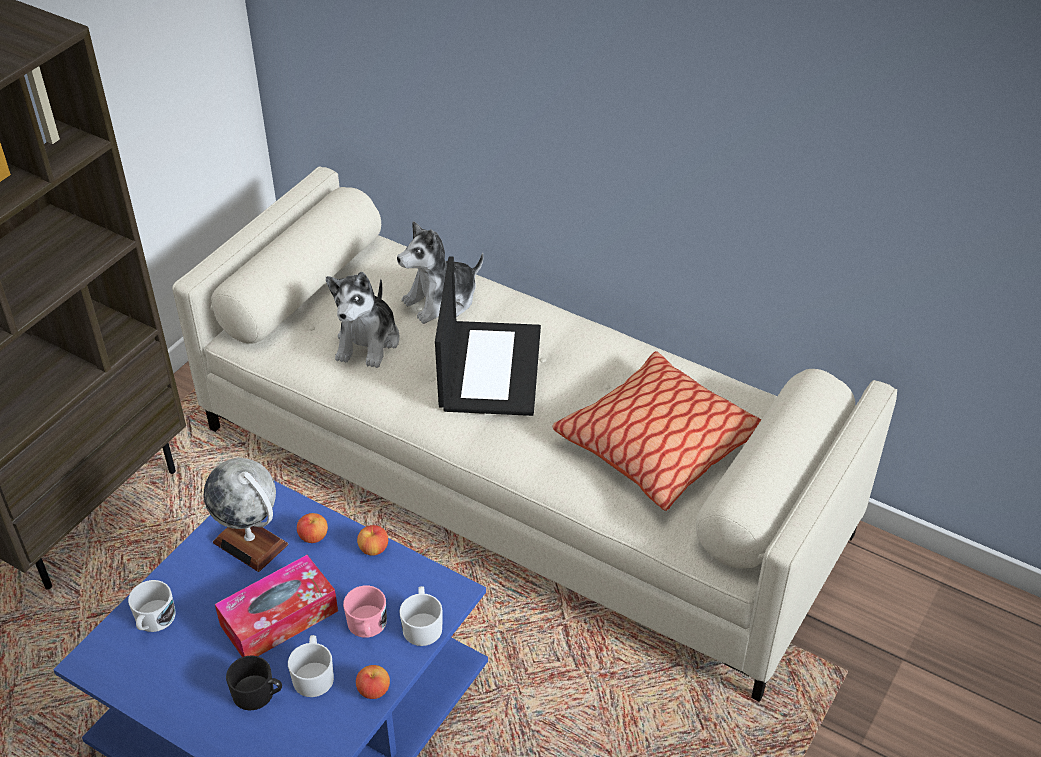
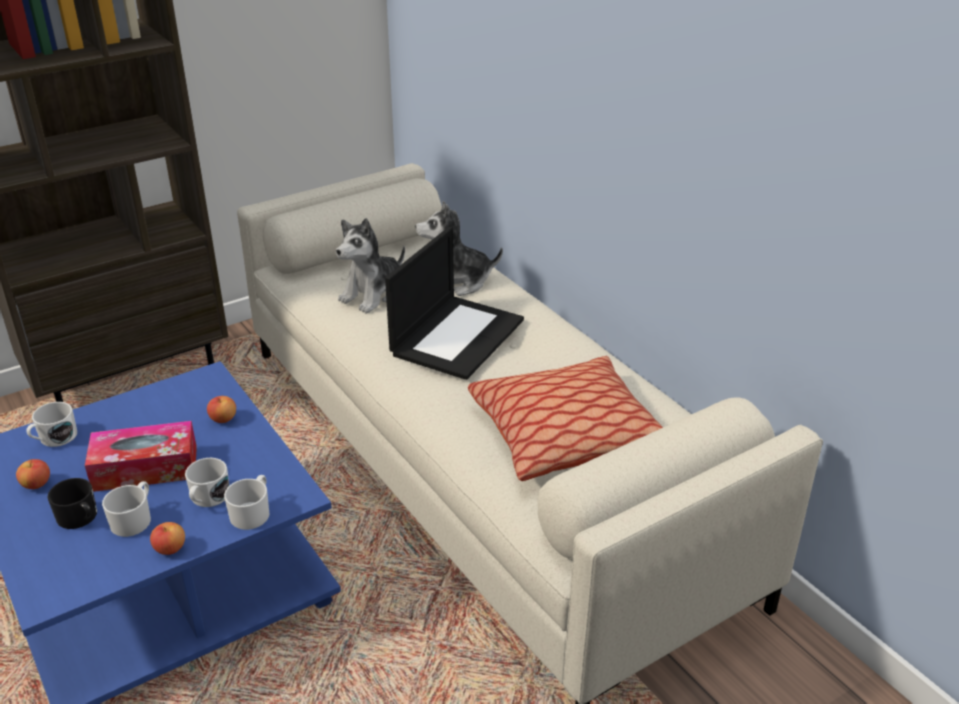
camera: 25 degrees right, 10 degrees down
globe [204,458,288,572] -> none
pink mug [343,585,387,638] -> white mug [185,458,229,507]
apple [357,525,388,556] -> apple moved to [16,459,50,489]

